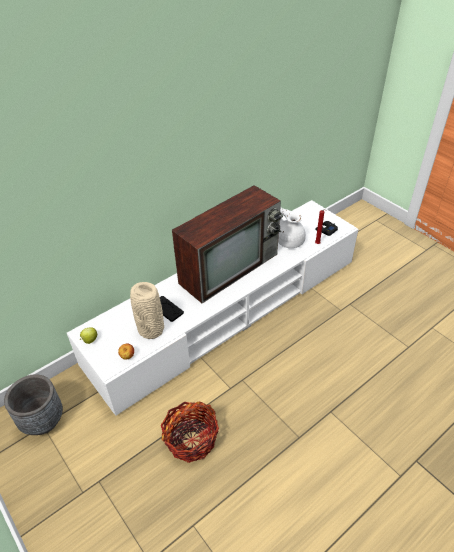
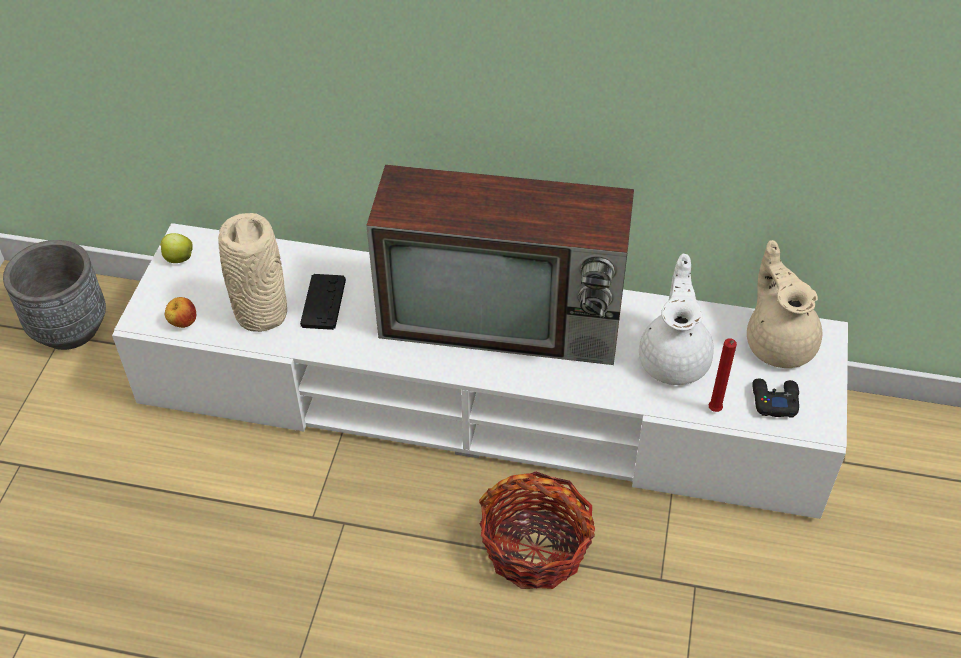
camera: 50 degrees right, 5 degrees up
basket [161,402,219,463] -> basket moved to [479,472,595,589]
none -> beige teapot [747,240,822,368]

